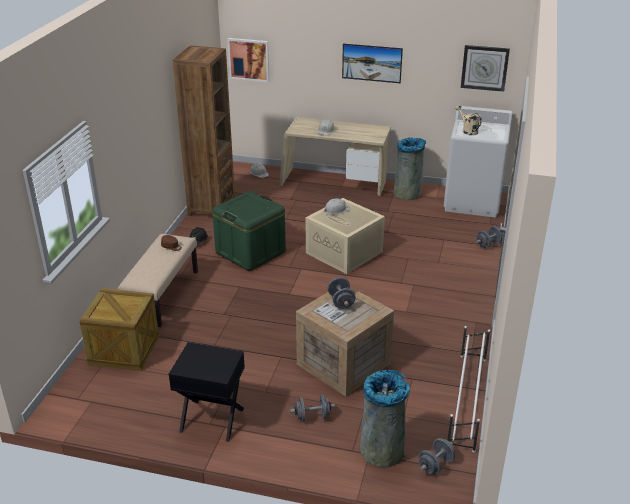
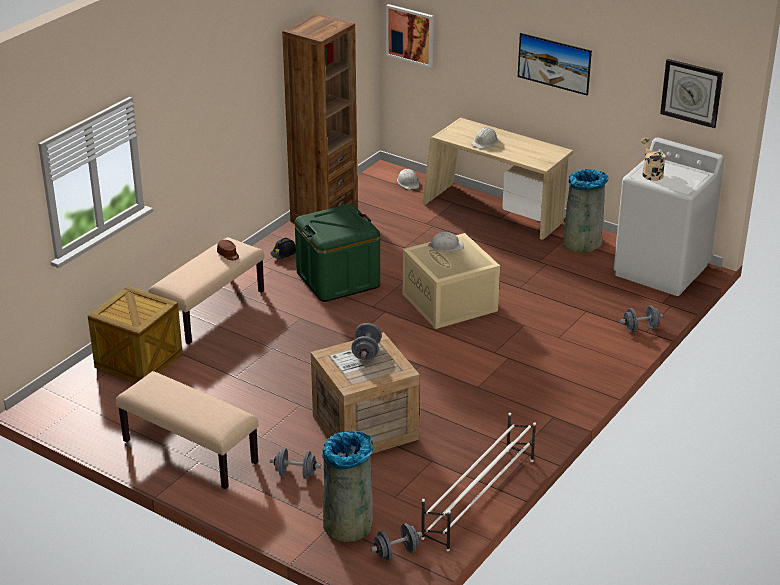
camera: 20 degrees right, 0 degrees up
black nightstand [169,342,245,442] -> beige bench [116,371,258,489]

